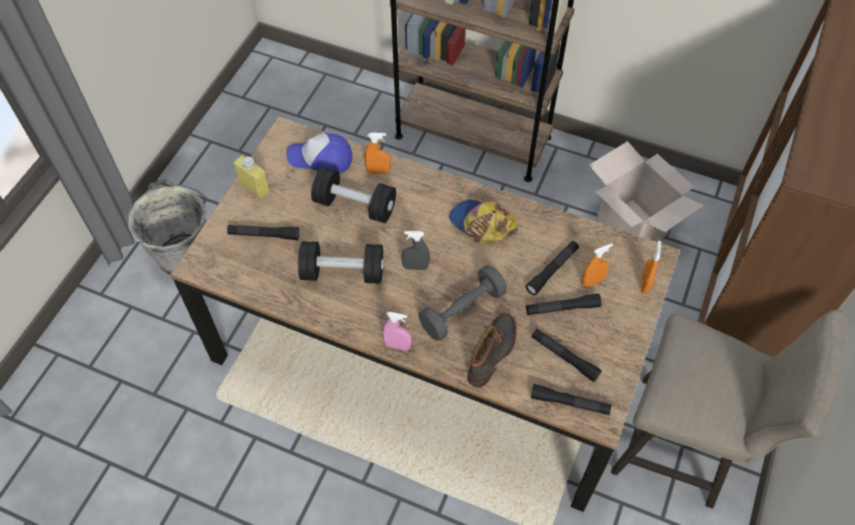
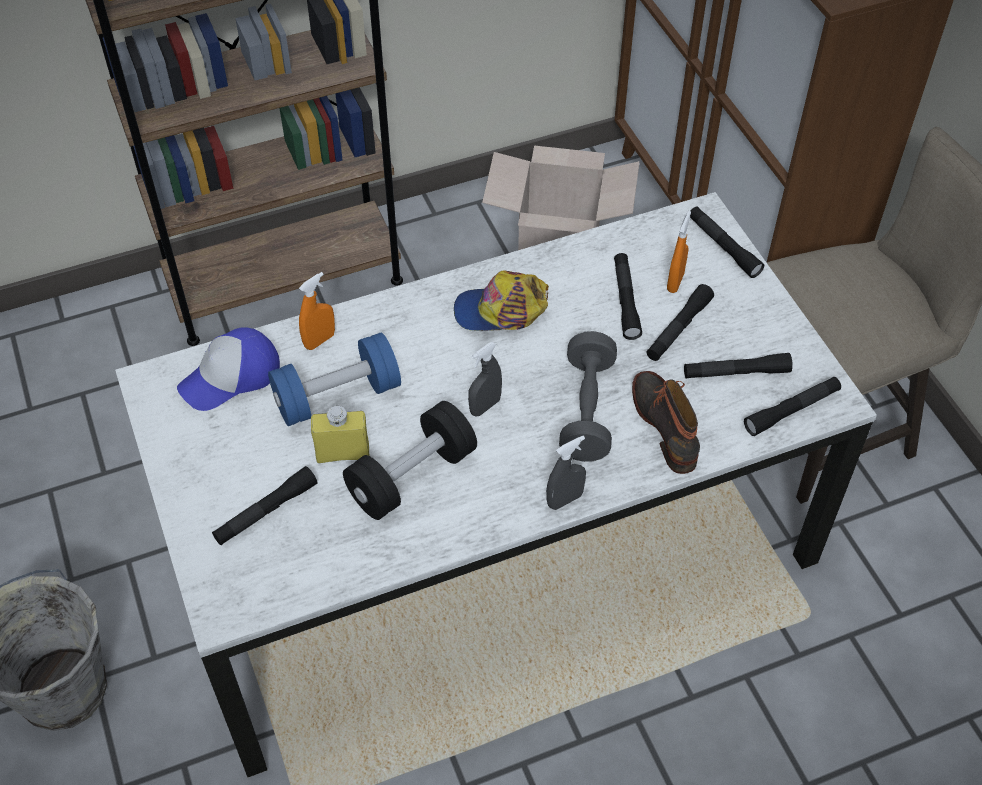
camera: 45 degrees left, 5 degrees down
brown dining table [170,116,680,512] -> white dining table [115,192,877,777]
yellow bottle [234,155,270,199] -> yellow bottle moved to [311,406,369,463]
black dumbbell [311,167,396,223] -> blue dumbbell [268,333,401,426]
pink spray bottle [383,312,412,351] -> grey spray bottle [546,436,586,510]
orange spray bottle [641,241,661,294] -> black flashlight [690,206,764,278]

